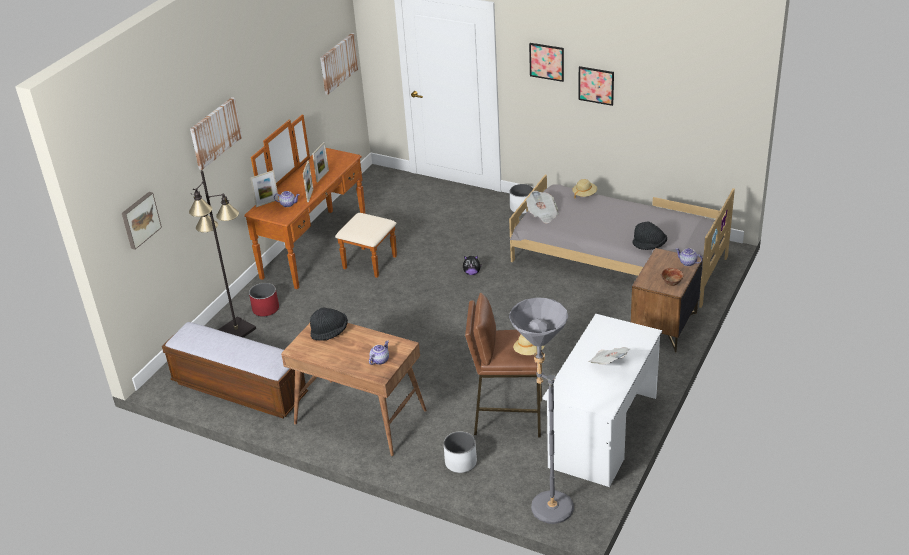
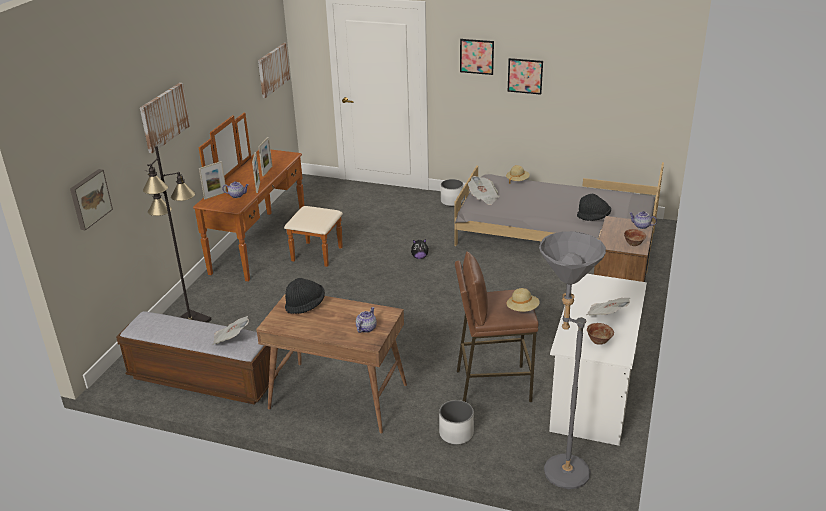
camera: 10 degrees left, 5 degrees down
red planter [249,283,279,317] -> none
none -> newspaper [212,316,249,345]
none -> bowl [587,323,614,345]

